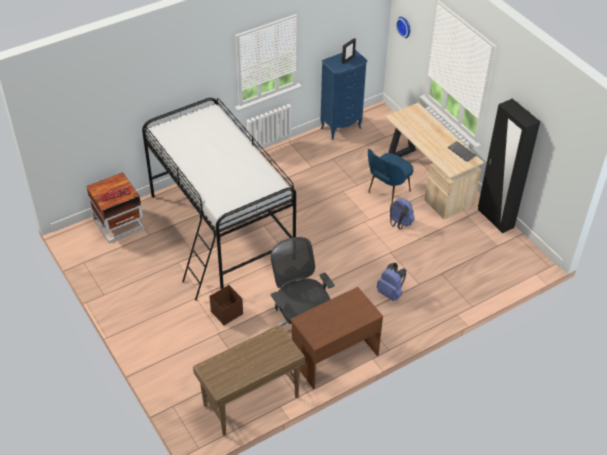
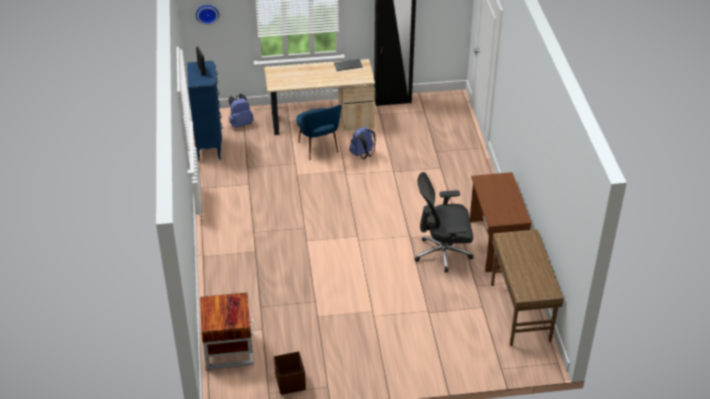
camera: 65 degrees left, 5 degrees down
black bed [142,98,296,301] -> none
brown storage box [209,285,243,325] -> brown storage box moved to [274,351,306,395]
blue backpack [377,263,406,301] -> blue backpack moved to [228,94,254,128]

